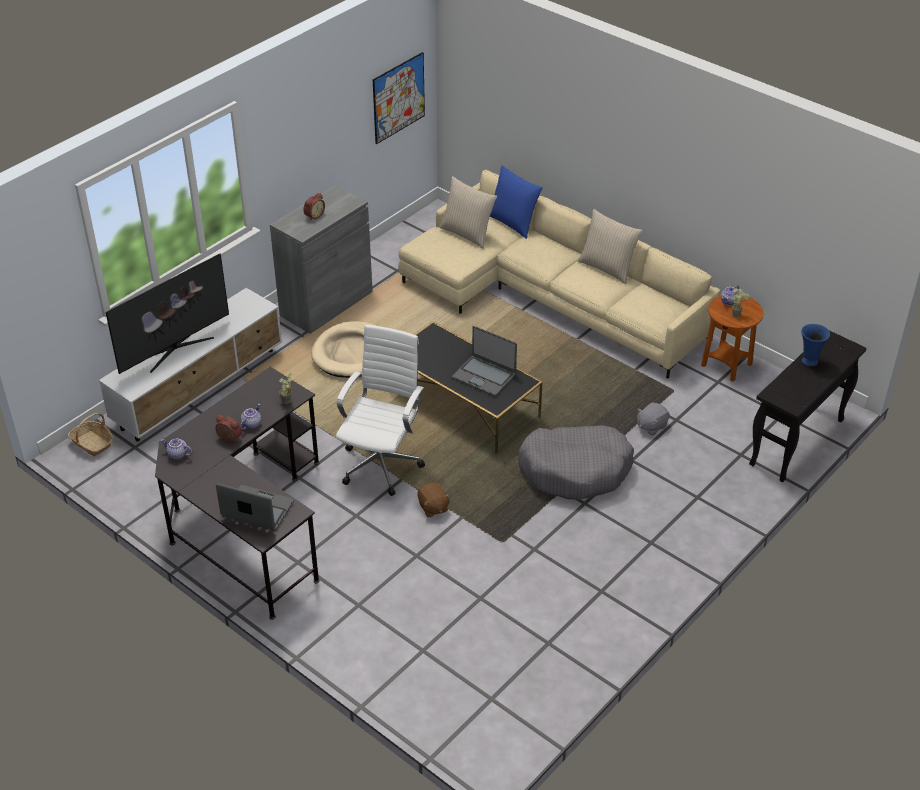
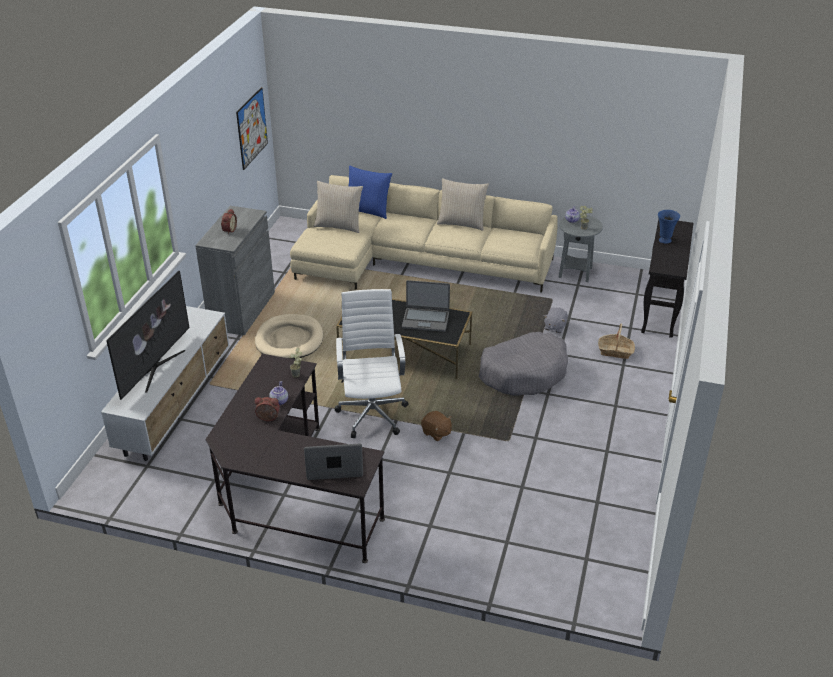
camera: 25 degrees left, 5 degrees down
basket [68,413,113,456] -> basket moved to [598,324,635,359]
teapot [161,438,192,460] -> none
brown side table [701,295,764,382] -> grey side table [559,215,603,282]

